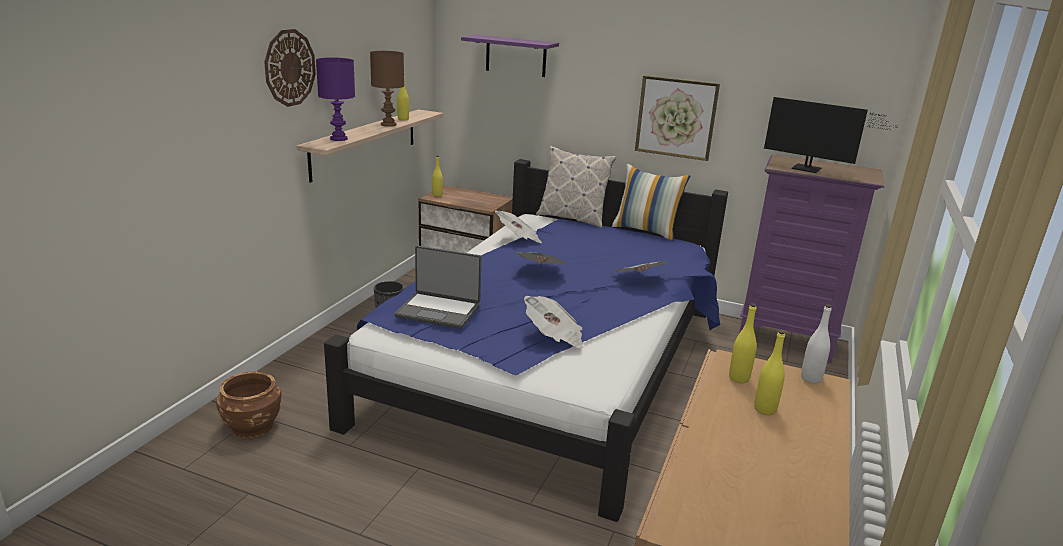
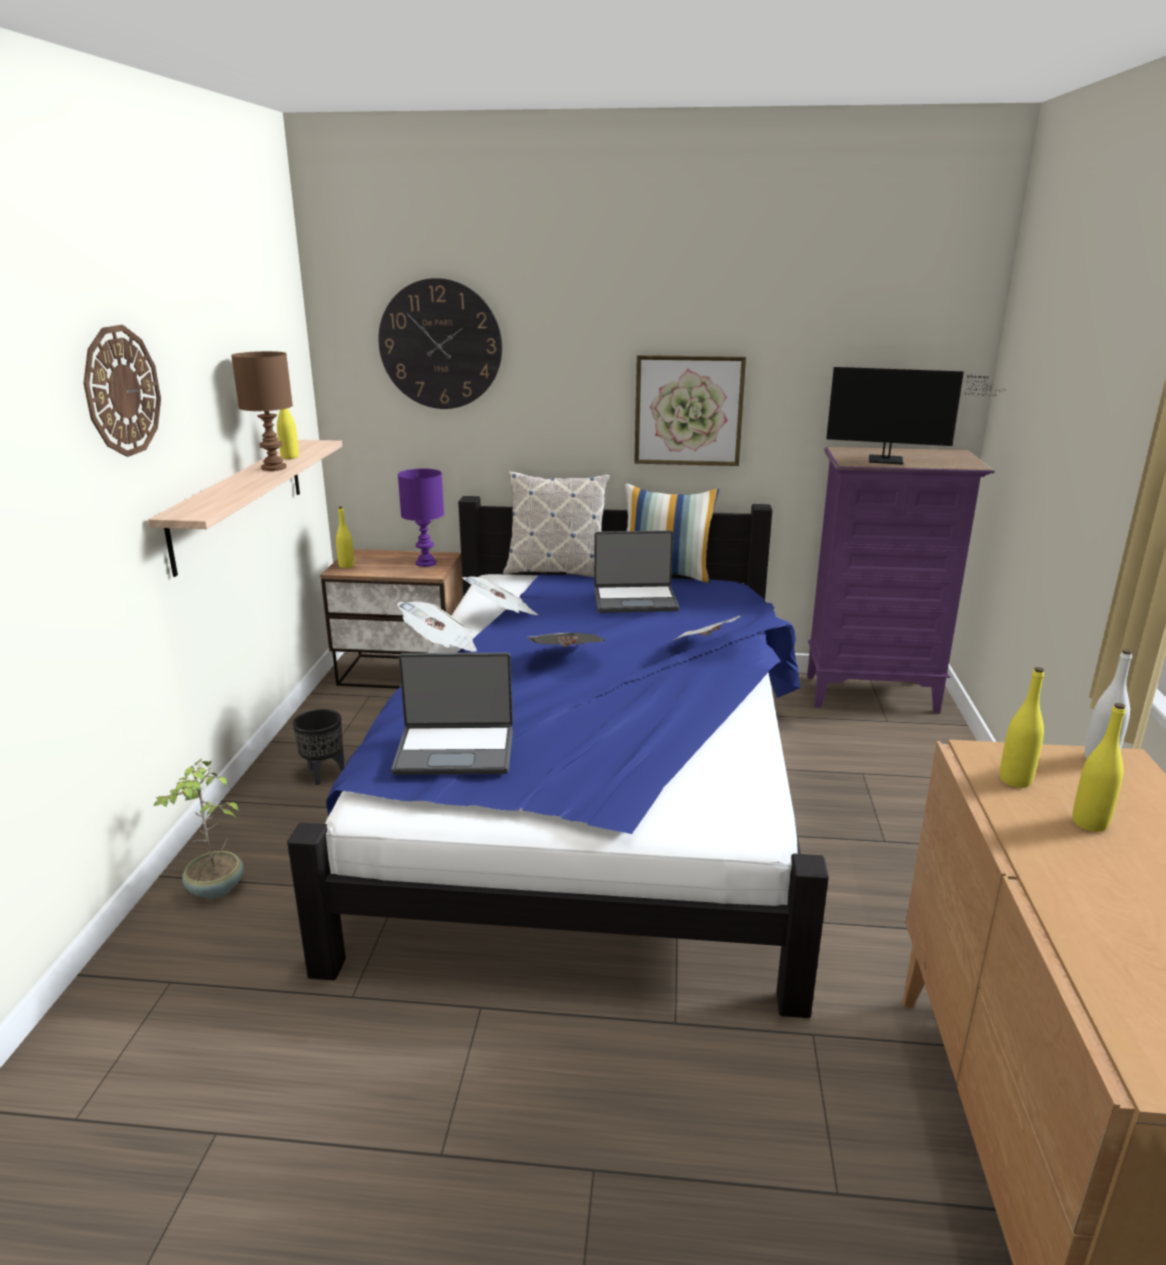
camera: 15 degrees left, 0 degrees up
brown planter [216,371,282,438] -> none
purple table lamp [316,57,355,141] -> purple table lamp moved to [398,469,444,567]
purple shelf [461,35,559,77] -> wall clock [378,278,502,409]
newspaper [524,296,583,348] -> newspaper moved to [397,601,477,652]
none -> potted plant [154,759,244,899]
none -> laptop [594,531,679,613]

